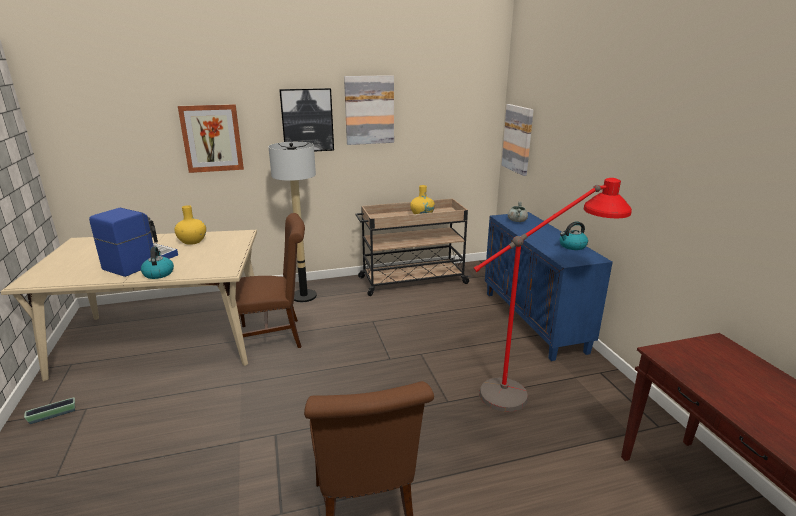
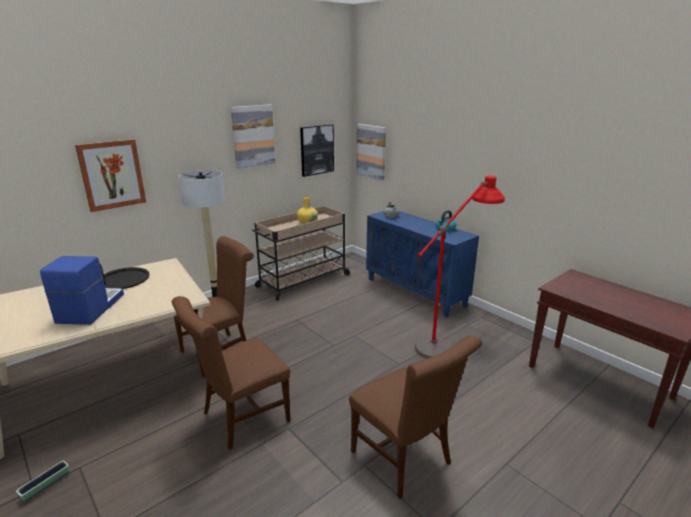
camera: 25 degrees left, 0 degrees up
kettle [141,247,174,279] -> none
yellow vase [174,205,206,245] -> black tray [104,267,150,289]
picture [279,88,334,152] -> picture moved to [300,124,334,177]
none -> brown chair [172,296,291,450]

